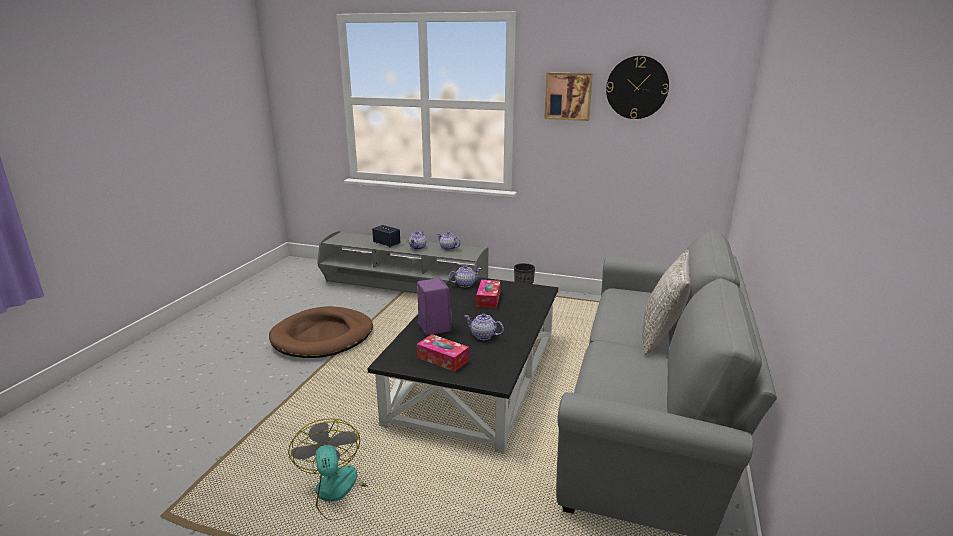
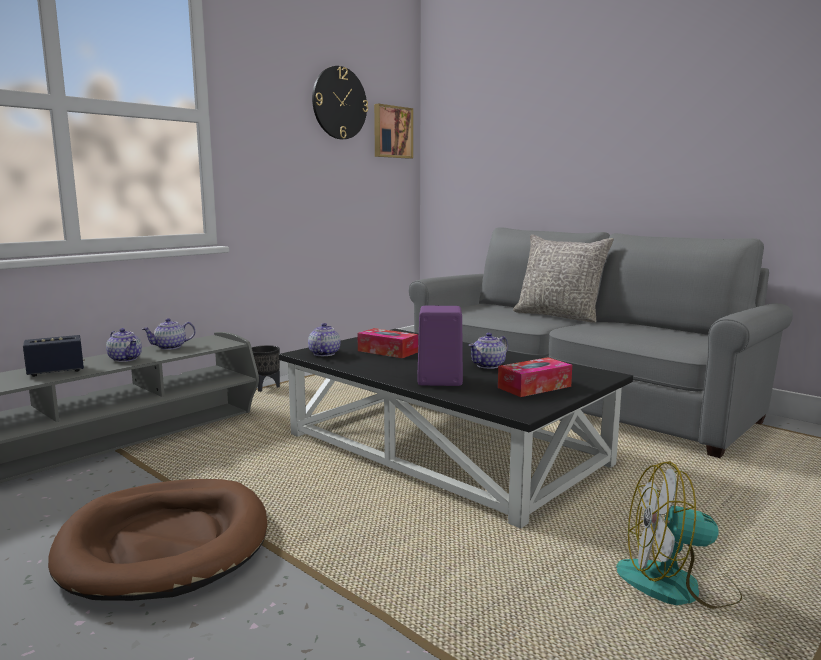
camera: 65 degrees left, 10 degrees down
picture [544,73,593,121] -> picture moved to [374,104,413,159]

